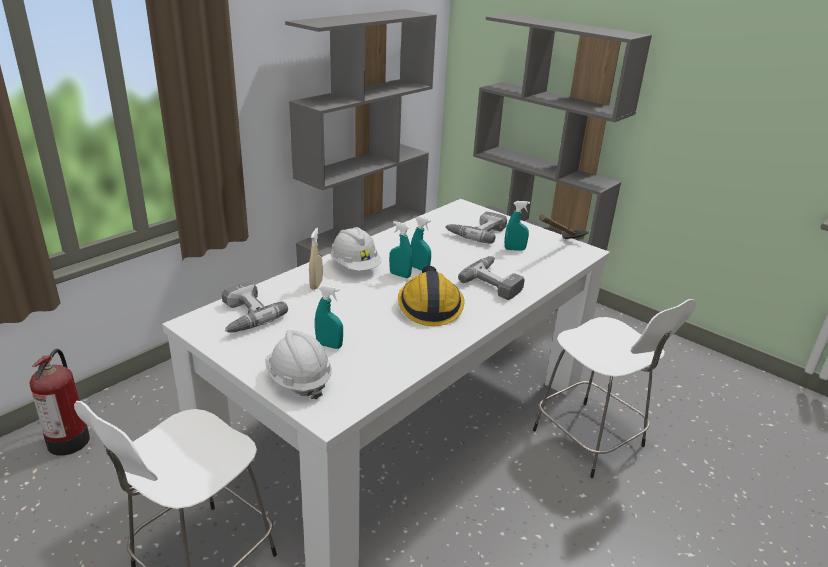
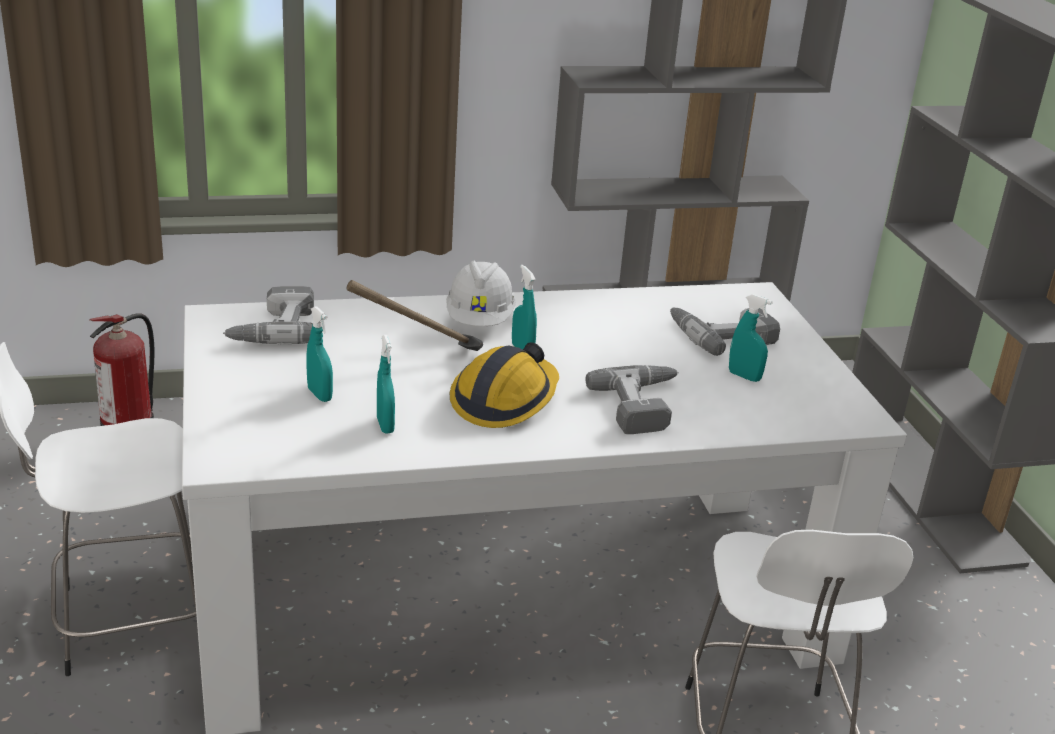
camera: 35 degrees right, 0 degrees up
white hard hat [265,330,332,399] -> none
beige spray bottle [309,227,323,290] -> none
turquoise spray bottle [411,216,431,271] -> turquoise spray bottle moved to [377,335,395,434]
hammer [539,214,588,239] -> hammer moved to [346,280,483,351]

